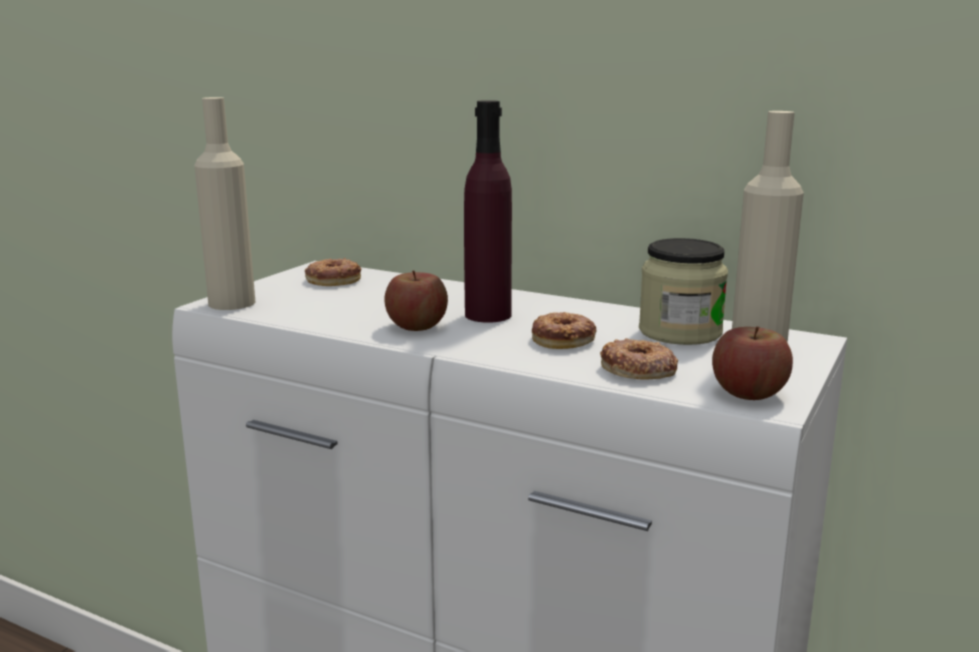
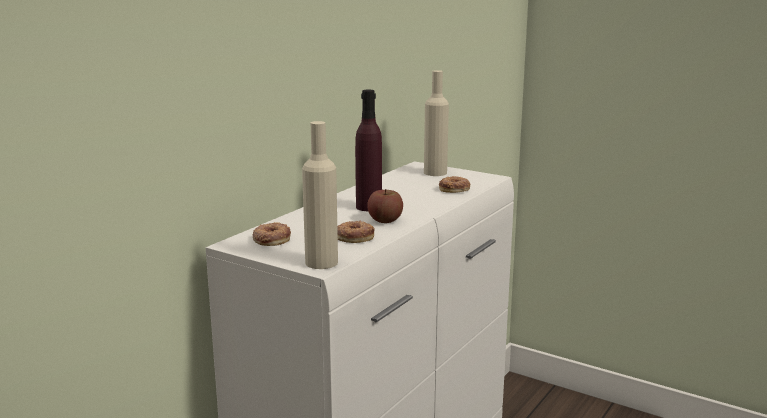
camera: 85 degrees left, 0 degrees up
donut [532,312,596,349] -> donut moved to [337,220,375,243]
jar [639,238,728,345] -> none
apple [712,326,793,400] -> none

